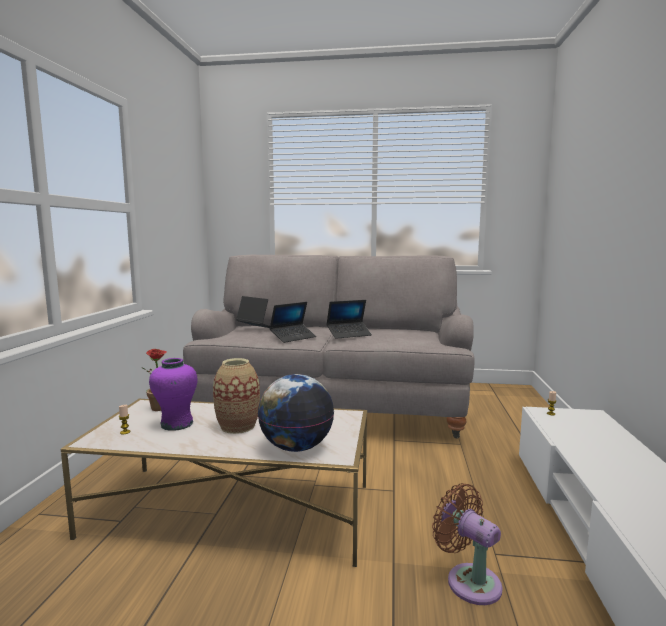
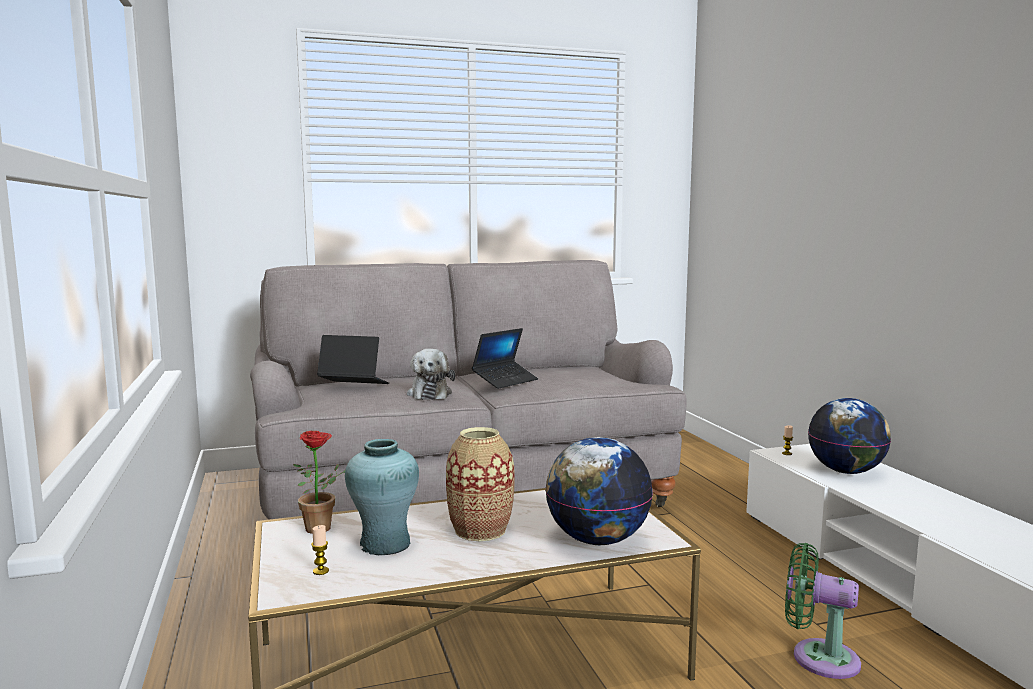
camera: 25 degrees left, 0 degrees up
purple vase [149,358,198,431] -> turquoise vase [345,439,419,555]
laptop [269,302,316,343] -> plush toy [407,349,455,400]
brown fan [432,483,503,605] -> green fan [785,543,861,679]
none -> globe [808,398,891,474]

